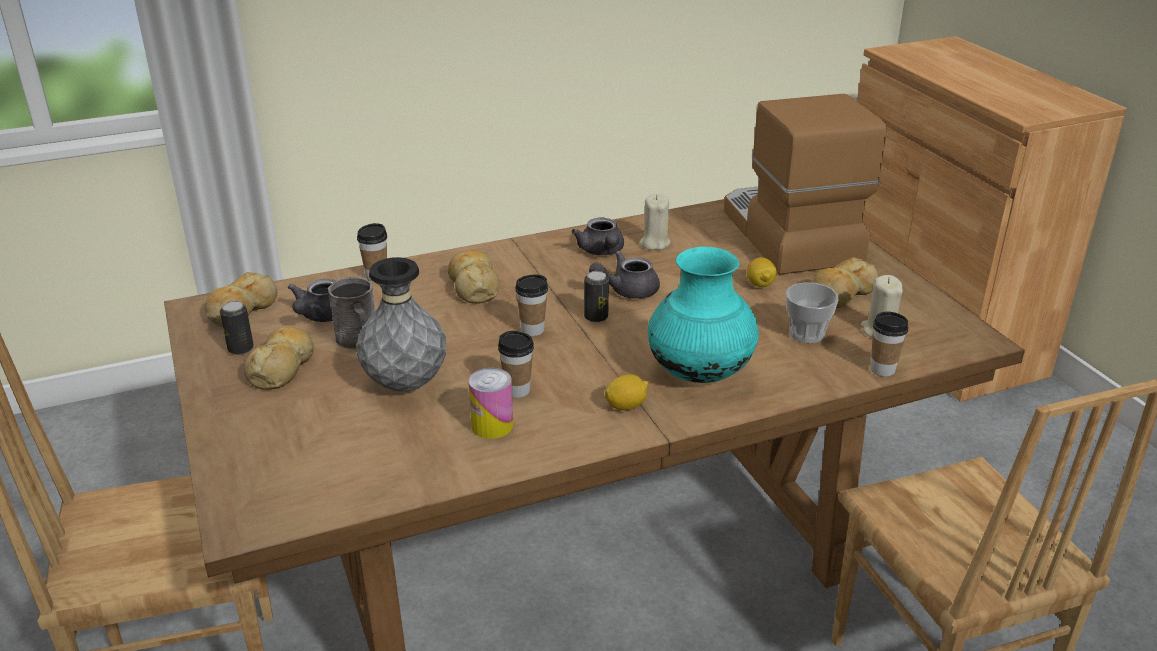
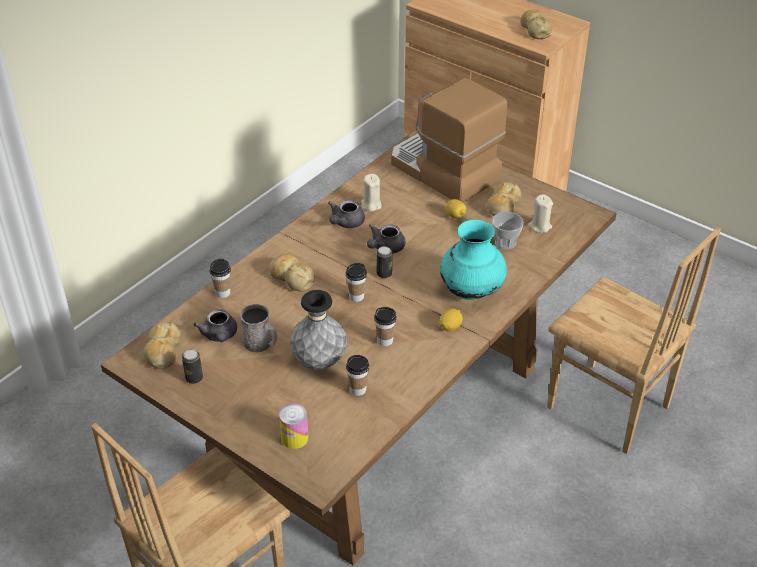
camera: 30 degrees left, 10 degrees up
bread [244,326,314,390] -> bread moved to [520,10,552,39]
can [468,368,513,439] -> can moved to [279,404,309,449]
grey teapot [572,218,624,255] -> grey teapot turned 75 degrees clockwise [328,200,365,228]
cup [871,312,909,376] -> cup moved to [346,355,369,396]

